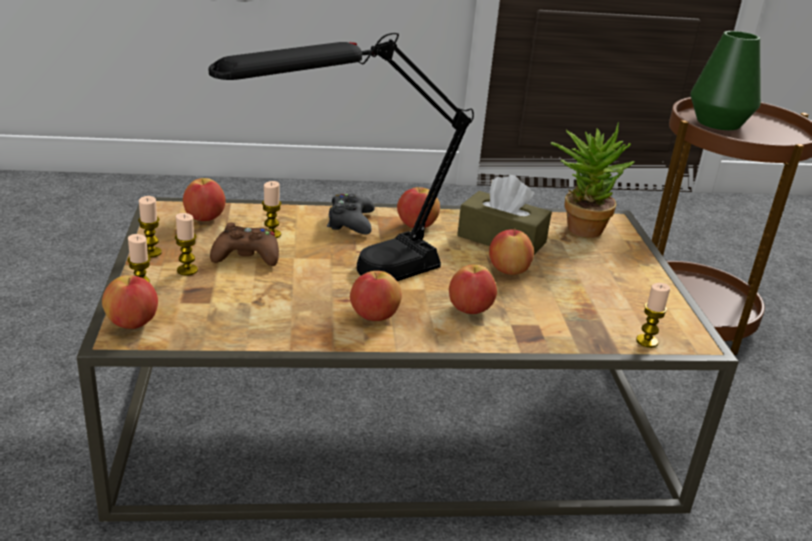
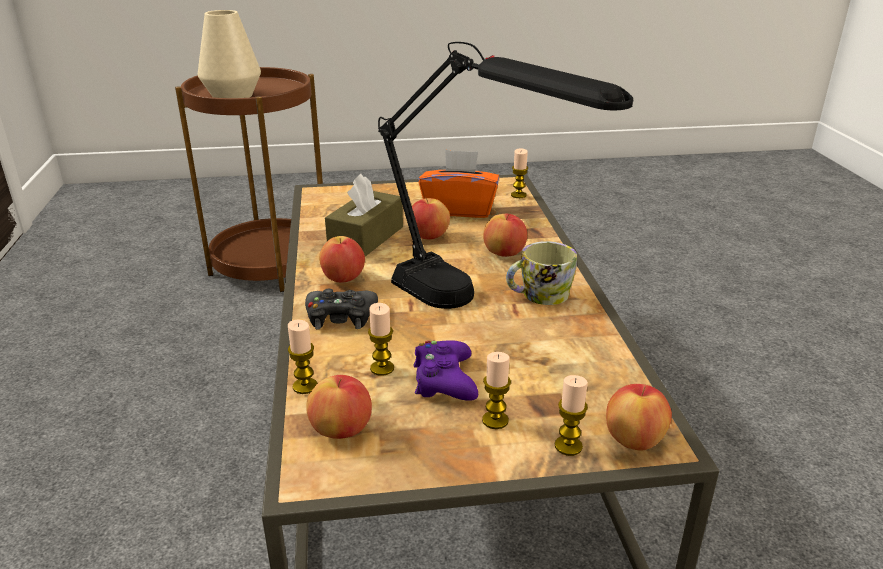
camera: 90 degrees left, 0 degrees up
candle [138,196,162,257] -> candle moved to [288,320,317,394]
brown game controller [210,223,279,266] -> purple game controller [413,340,478,401]
apple [350,271,402,321] -> mug [506,241,577,305]
potted plant [551,122,635,238] -> none
green vase [690,31,761,130] -> beige vase [198,10,261,98]
none -> orange tissue box [418,150,499,218]

